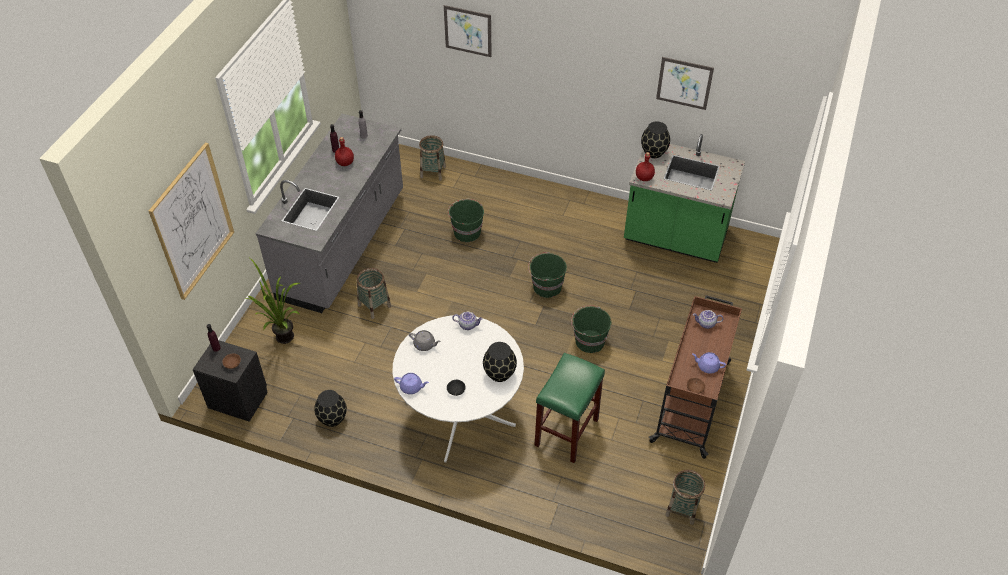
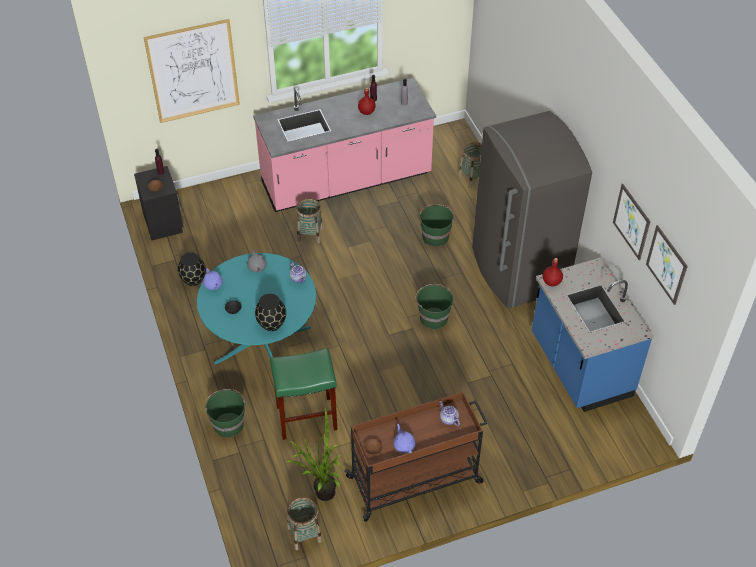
camera: 50 degrees right, 0 degrees up
potted plant [245,258,300,344] -> potted plant moved to [286,409,342,501]
grey counter [256,114,403,313] -> pink counter [253,78,436,212]
white dining table [393,315,524,462] -> turquoise dining table [197,253,316,364]
picture [444,5,492,57] -> picture moved to [646,225,688,305]
green bucket [571,305,611,353] -> green bucket moved to [205,389,245,438]
green counter [624,134,745,263] -> blue counter [532,257,654,412]
black vase [641,121,670,158] -> none
none -> grey fridge [472,111,592,308]

